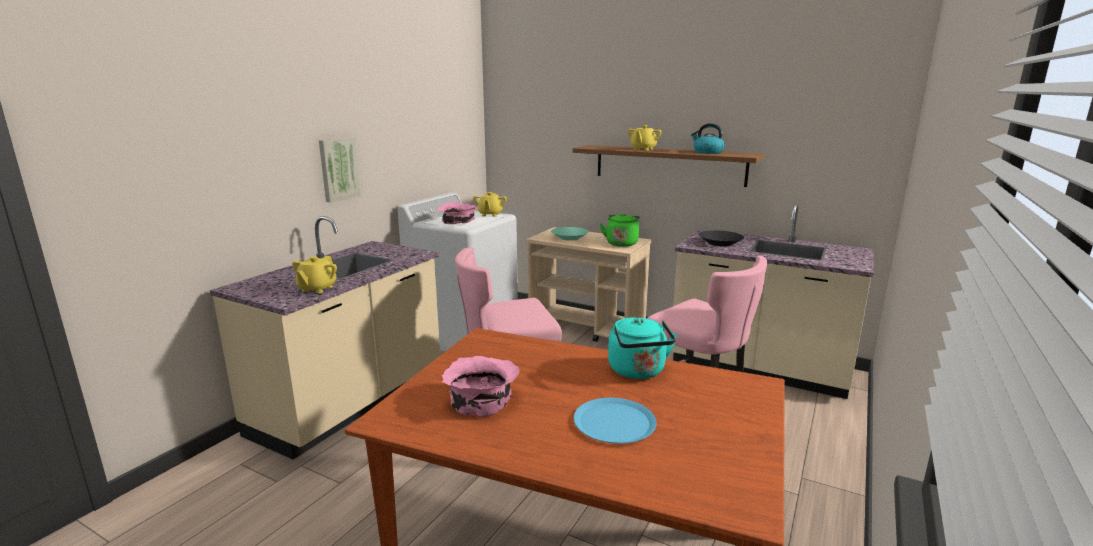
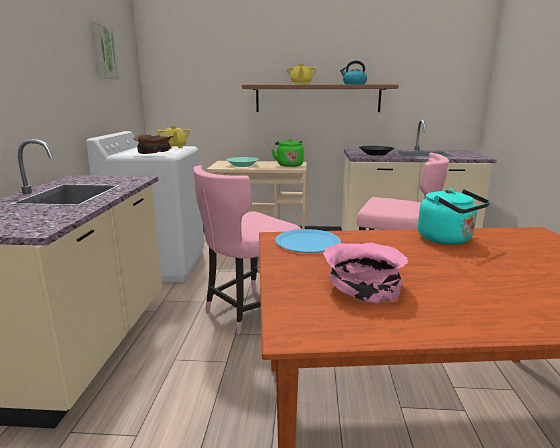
camera: 25 degrees left, 0 degrees up
yellow teapot [292,256,337,293] -> none
picture [319,137,361,202] -> picture moved to [92,22,120,79]
pink bowl [437,202,478,224] -> brown bowl [133,134,173,154]
blue plate [574,398,657,444] -> blue plate moved to [275,229,341,253]

